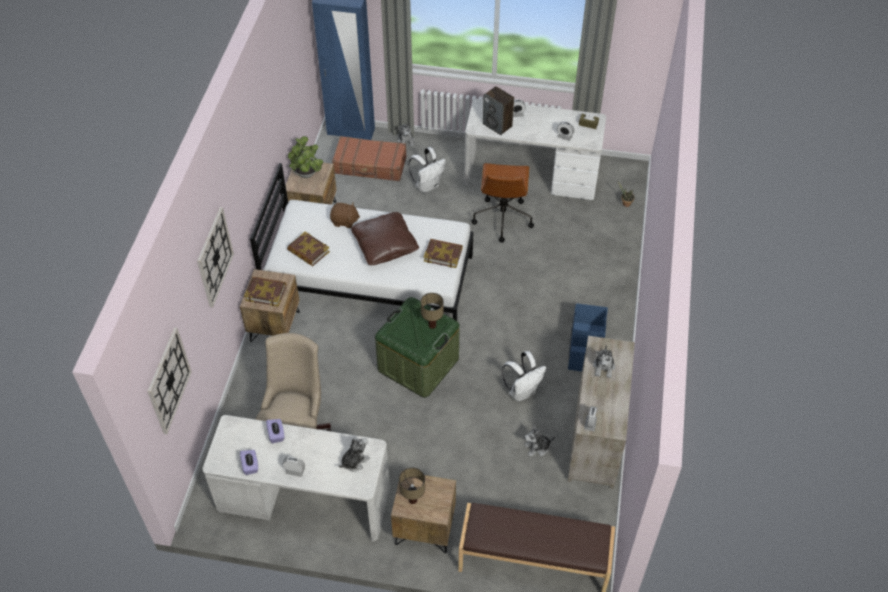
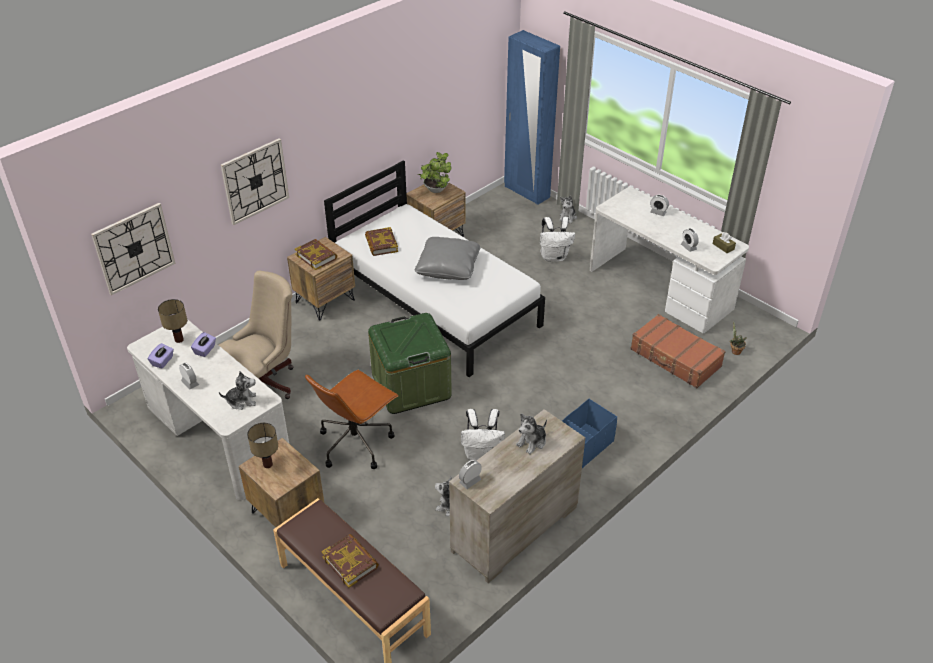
camera: 35 degrees right, 10 degrees down
brown plush toy [330,202,360,228] -> none
brown suitcase [332,136,407,181] -> brown suitcase moved to [631,314,726,388]
brown pillow [351,212,419,265] -> grey pillow [415,237,481,280]
table lamp [421,293,444,329] -> table lamp moved to [158,299,187,343]
book [424,239,463,268] -> book moved to [321,534,379,588]
brown office chair [472,163,534,243] -> brown office chair moved to [305,370,399,469]
speaker [483,86,514,135] -> none

